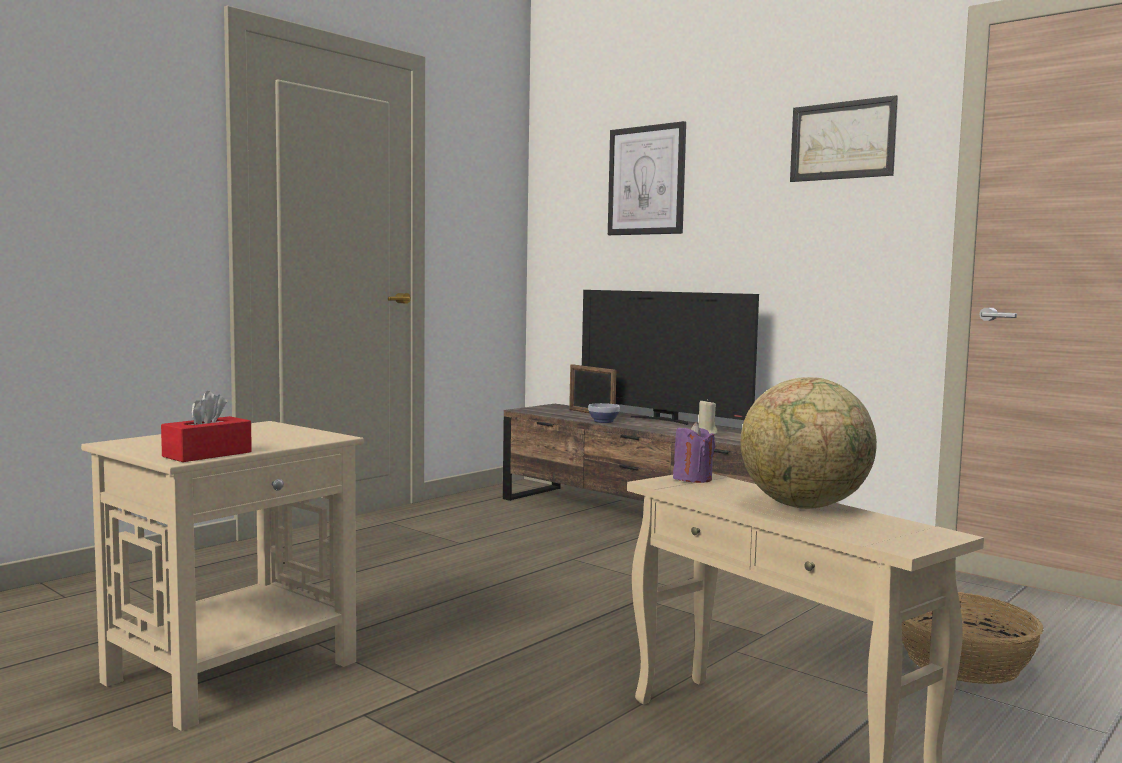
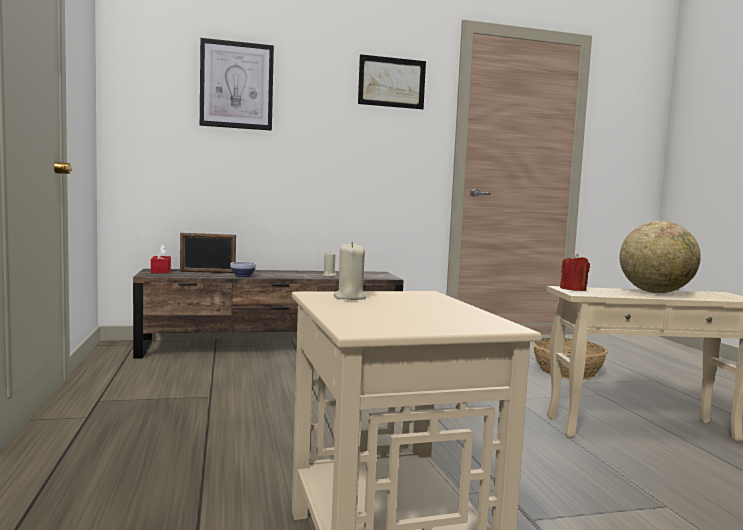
camera: 55 degrees left, 0 degrees up
red tissue box [161,391,252,462] -> red tissue box moved to [151,244,171,273]
television [582,290,759,425] -> none
purple candle [673,423,715,483] -> red candle [560,254,590,291]
none -> beige candle [333,242,366,300]

